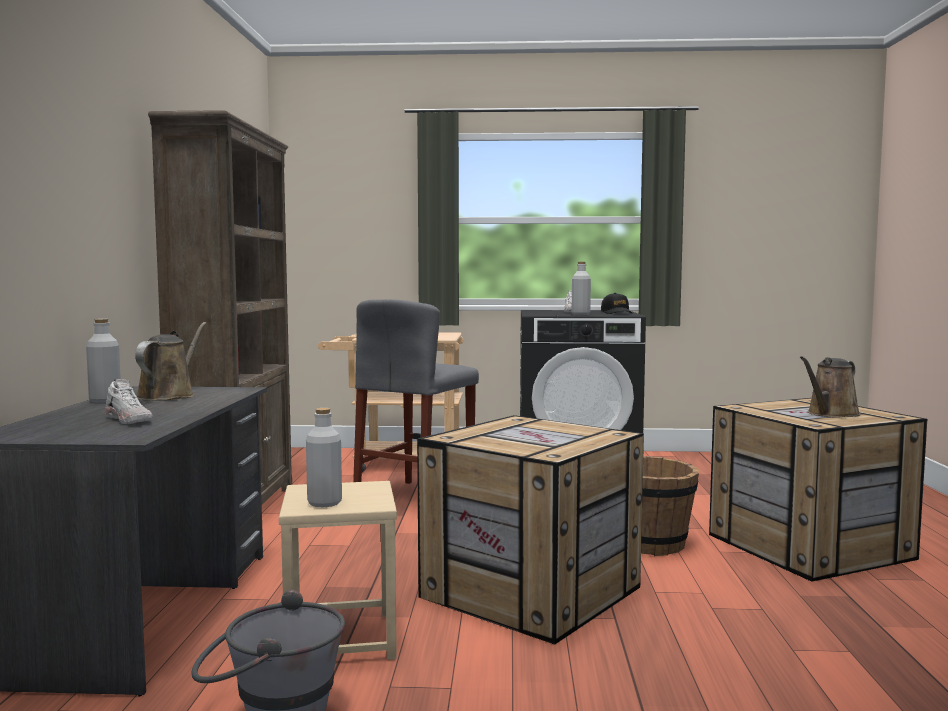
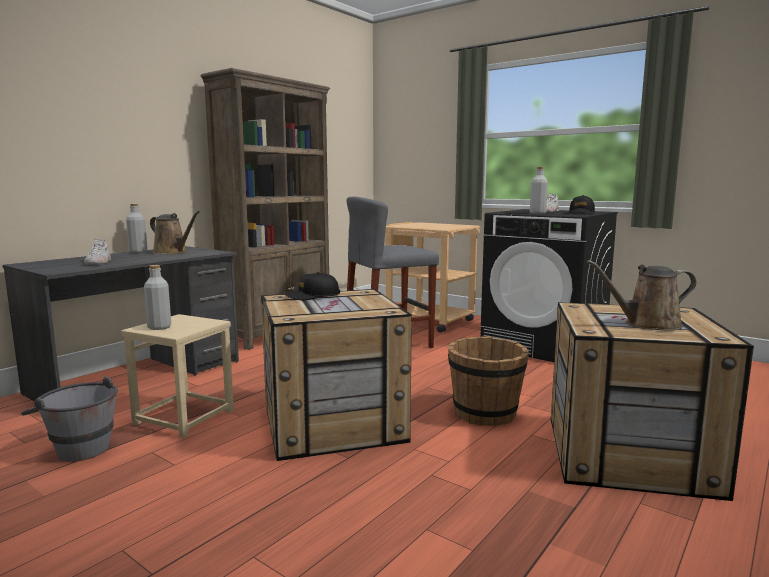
camera: 35 degrees right, 5 degrees up
brown watering can [135,322,207,401] -> brown watering can turned 75 degrees clockwise [150,211,200,254]
none -> black cap [284,272,340,300]

